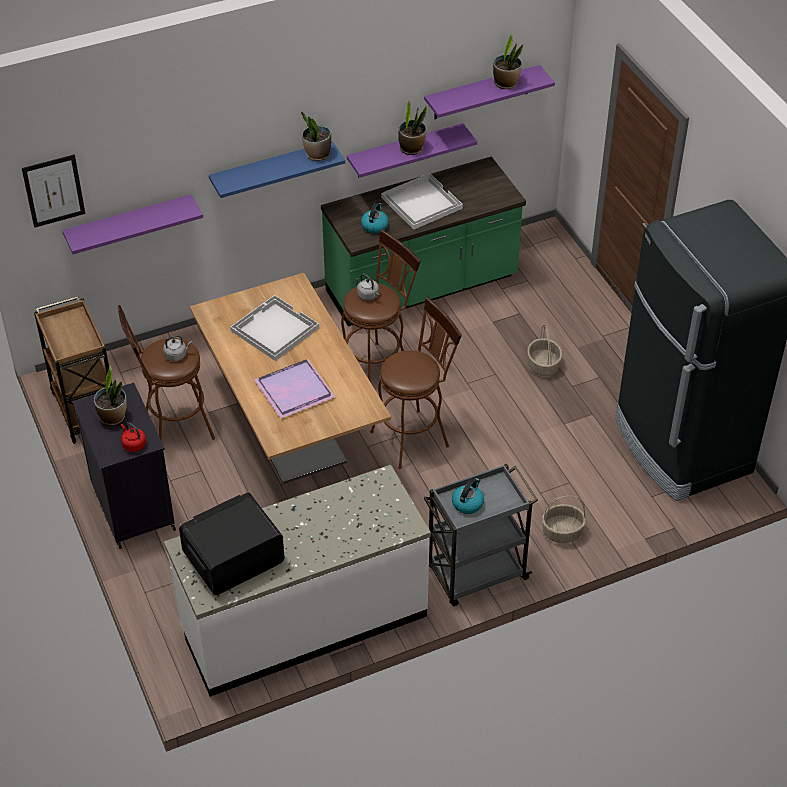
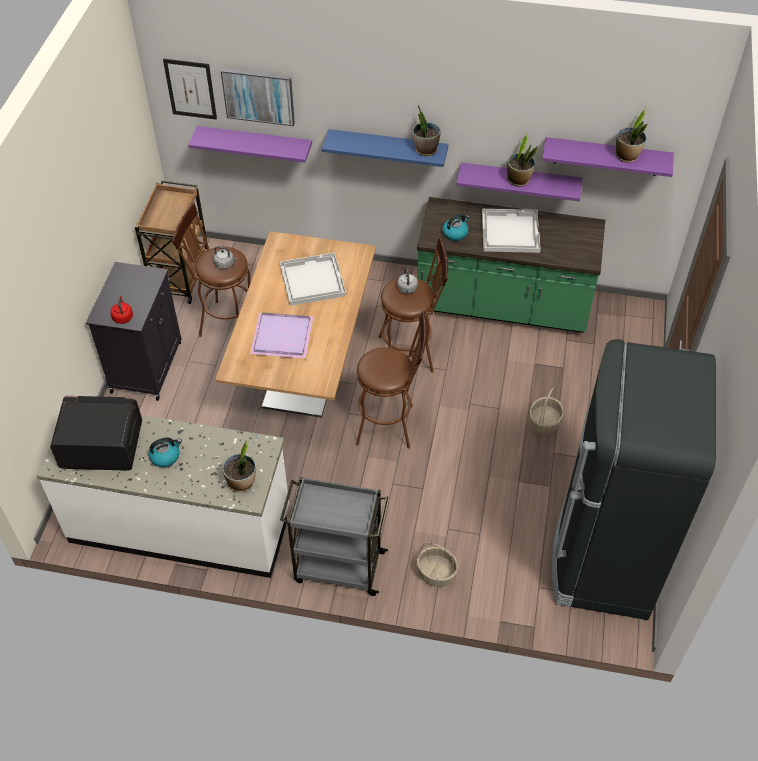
camera: 35 degrees right, 5 degrees up
potted plant [94,366,127,426] -> potted plant moved to [222,441,256,492]
kettle [452,478,484,514] -> kettle moved to [148,438,182,467]
none -> picture [221,69,295,126]

